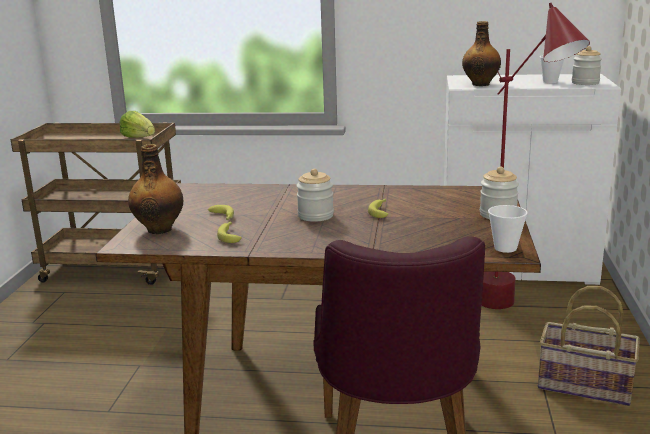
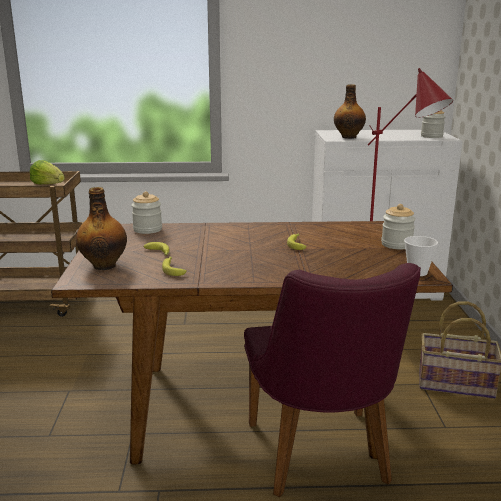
camera: 10 degrees left, 0 degrees up
jar [296,169,334,222] -> jar moved to [131,191,162,234]
cup [540,55,564,83] -> none

